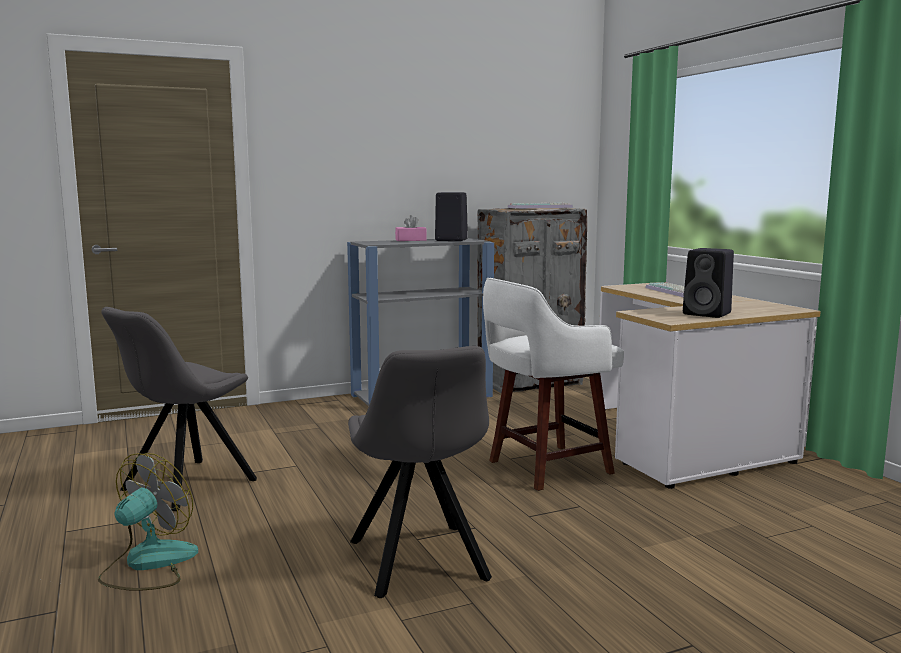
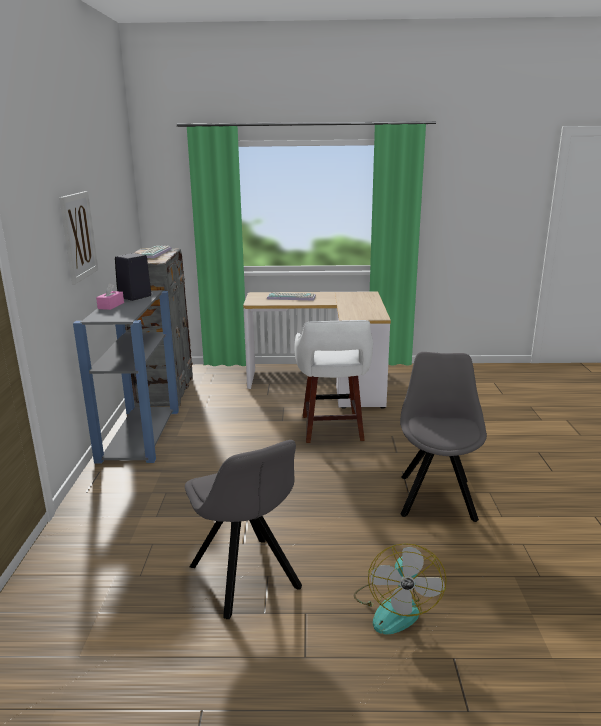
camera: 65 degrees left, 10 degrees up
fan [98,453,199,591] -> fan turned 135 degrees counterclockwise [354,543,447,635]
grey chair [348,346,492,598] -> grey chair turned 90 degrees counterclockwise [400,352,487,522]
black speaker [683,248,734,318] -> none
none -> picture [59,191,98,284]

